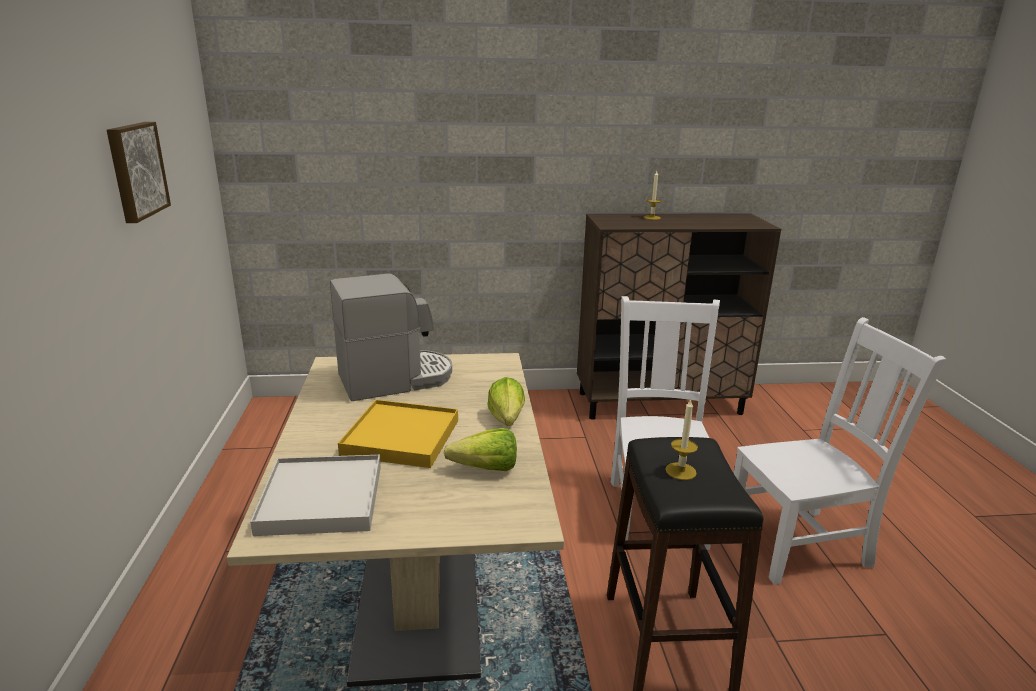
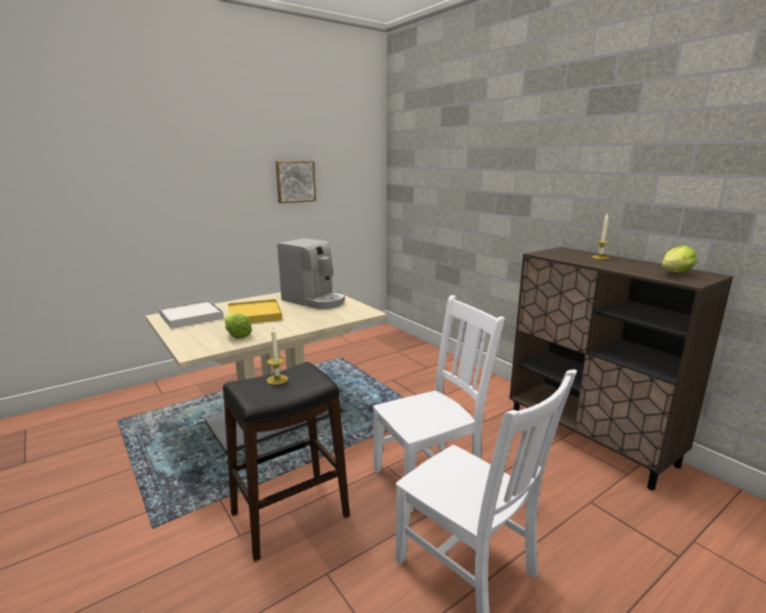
camera: 60 degrees right, 5 degrees down
lettuce [487,377,525,426] -> lettuce moved to [662,245,697,272]

